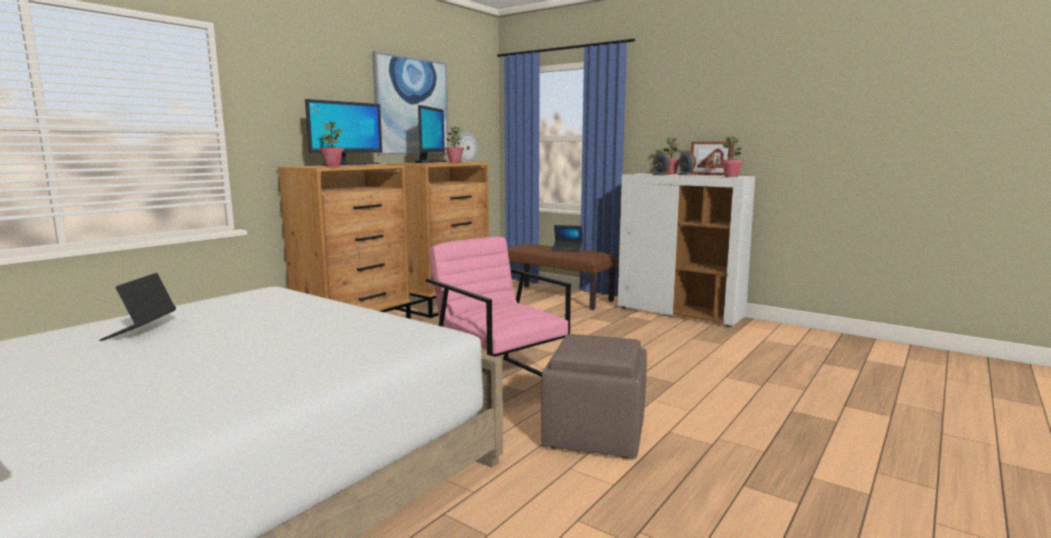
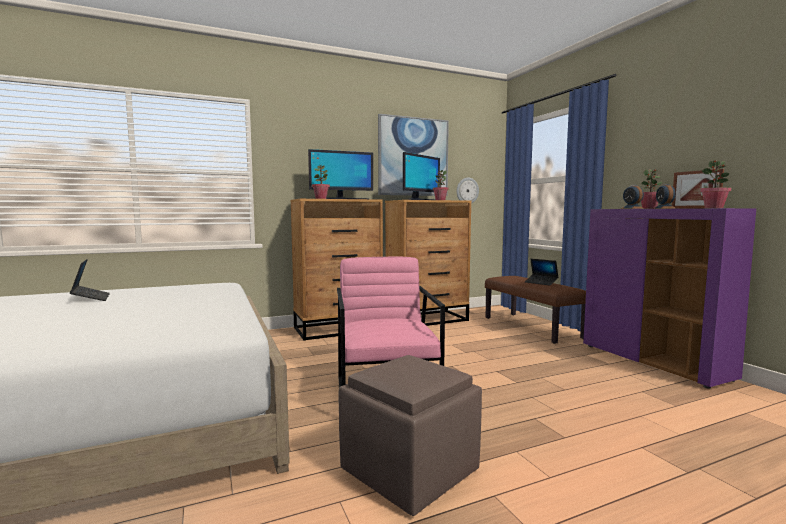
camera: 30 degrees right, 5 degrees down
laptop [99,273,176,341] -> laptop turned 120 degrees clockwise [70,259,110,301]
white cabinet [617,173,755,327] -> purple cabinet [583,208,756,389]

